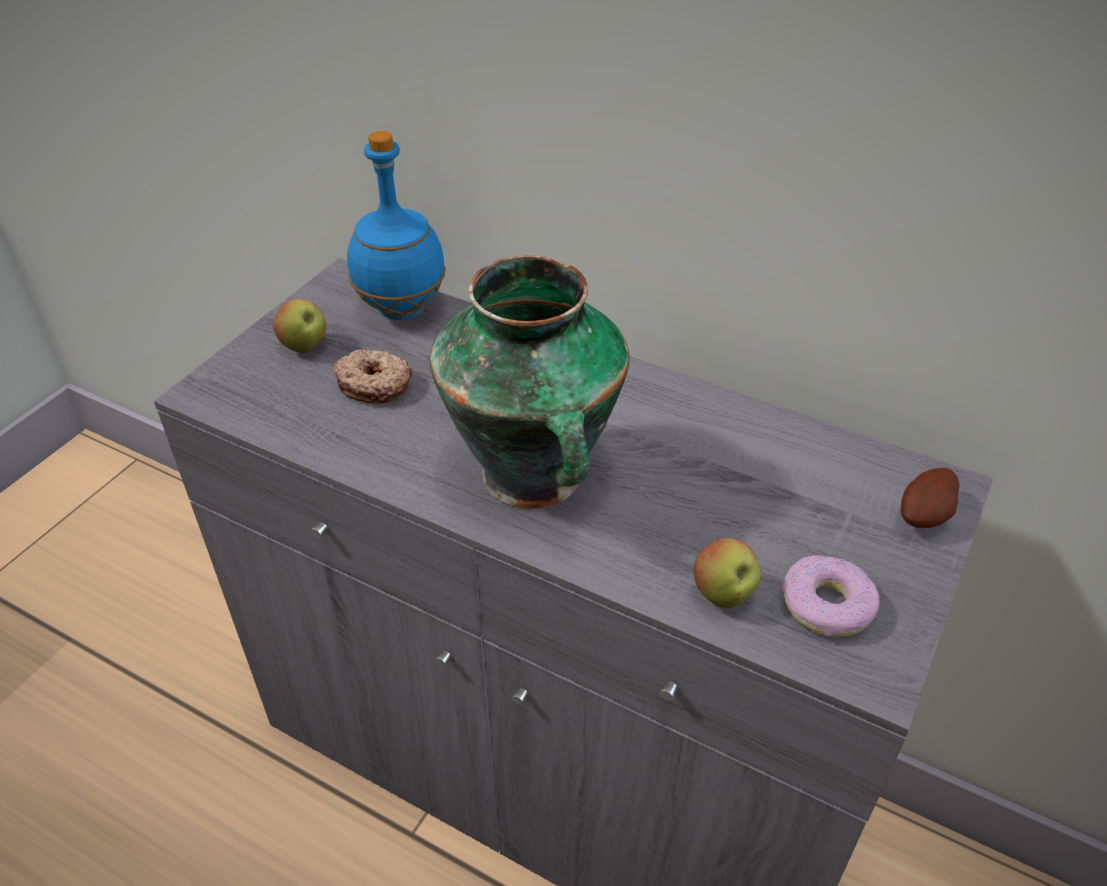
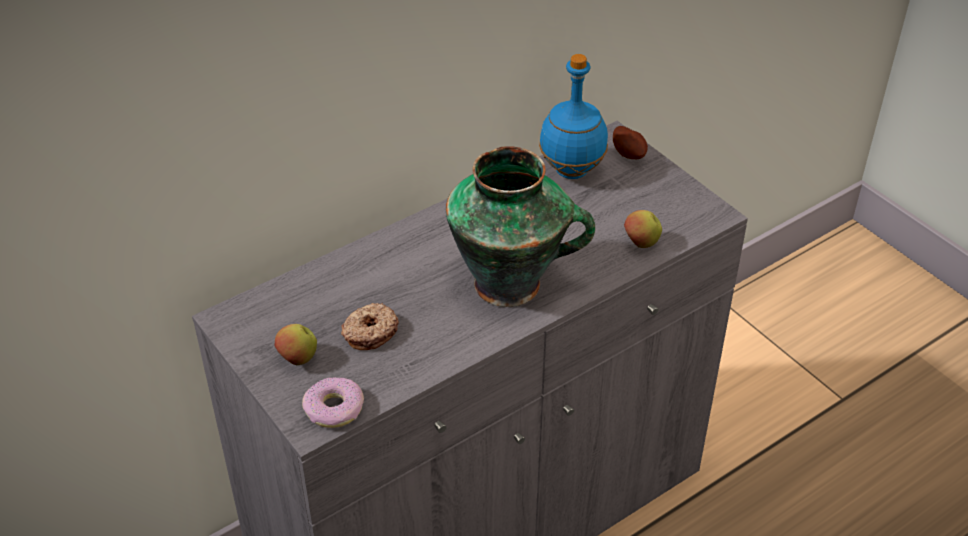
camera: 65 degrees left, 0 degrees up
blue bottle [347,131,446,320] -> blue bottle moved to [539,54,608,179]
donut [782,556,879,637] -> donut moved to [302,377,364,428]

